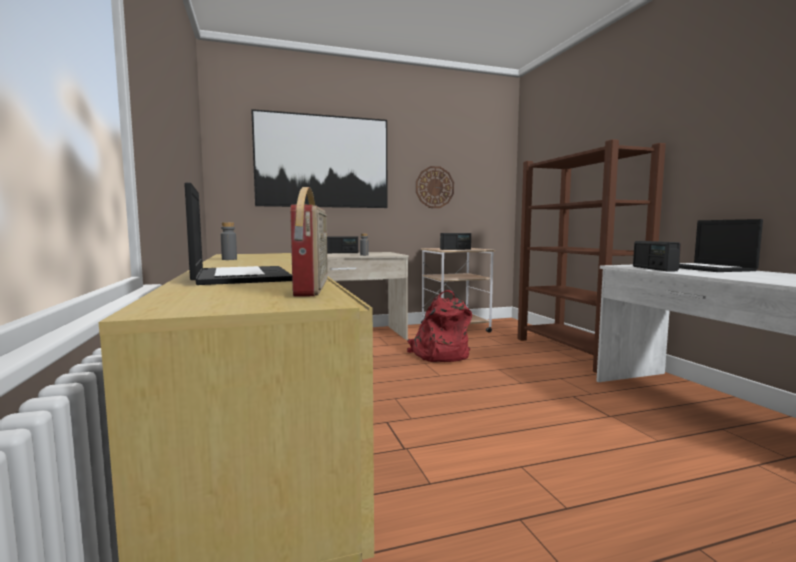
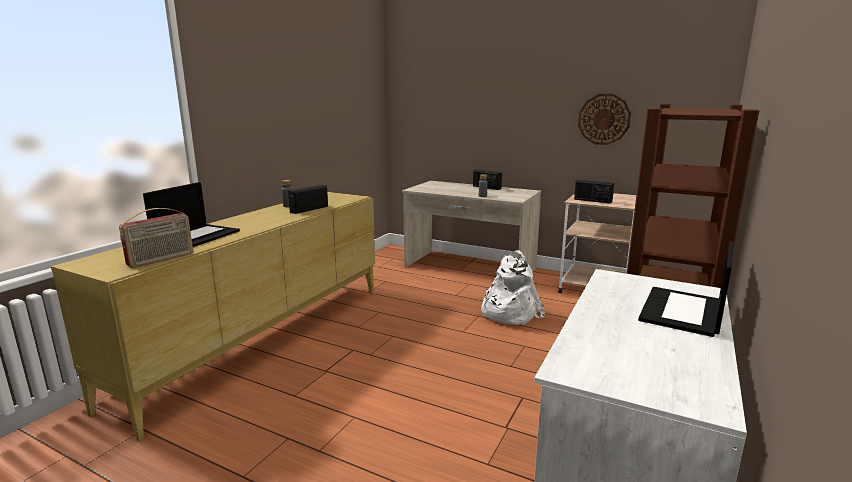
camera: 45 degrees right, 10 degrees up
picture [251,109,387,208] -> none
red backpack [407,290,472,362] -> white backpack [480,250,545,325]
radio [633,241,681,271] -> radio moved to [288,185,328,214]

